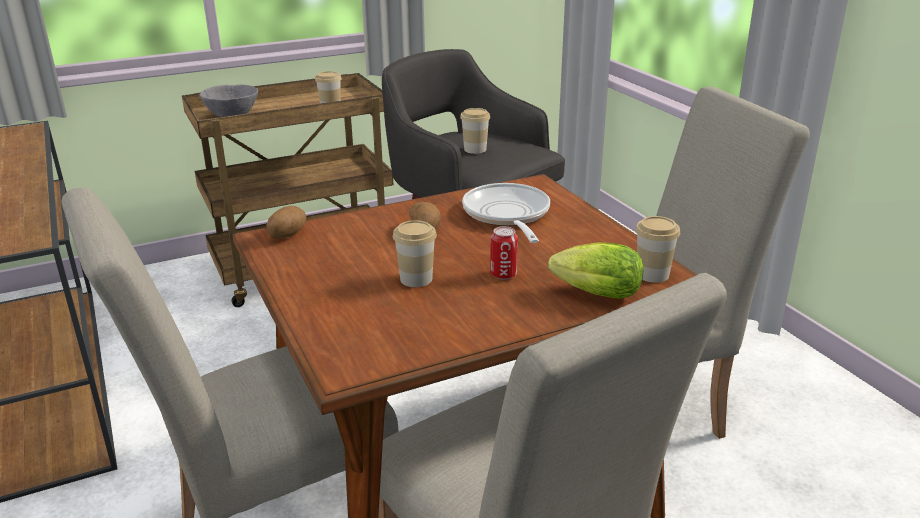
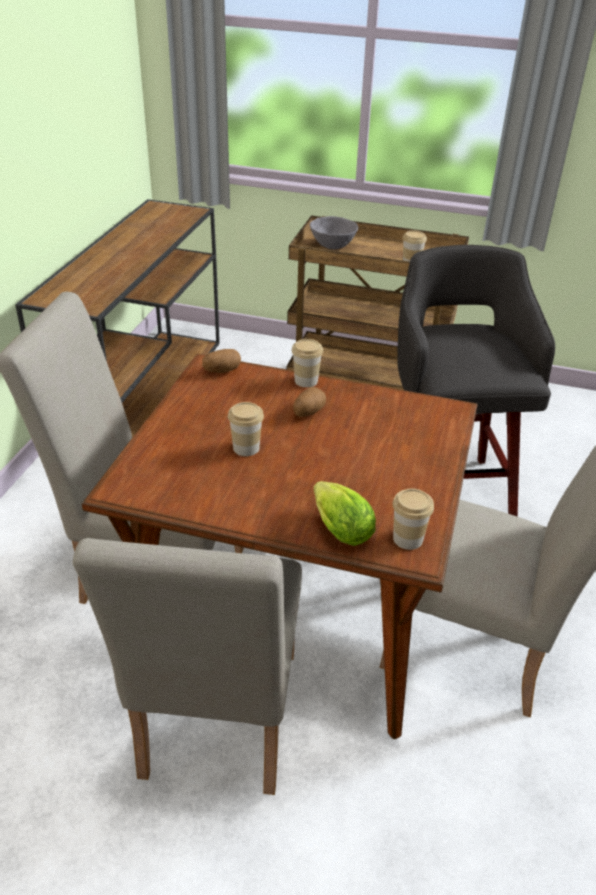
camera: 40 degrees right, 10 degrees up
cup [460,108,490,154] -> cup moved to [291,339,323,387]
frying pan [462,183,550,243] -> none
can [490,226,518,280] -> none

